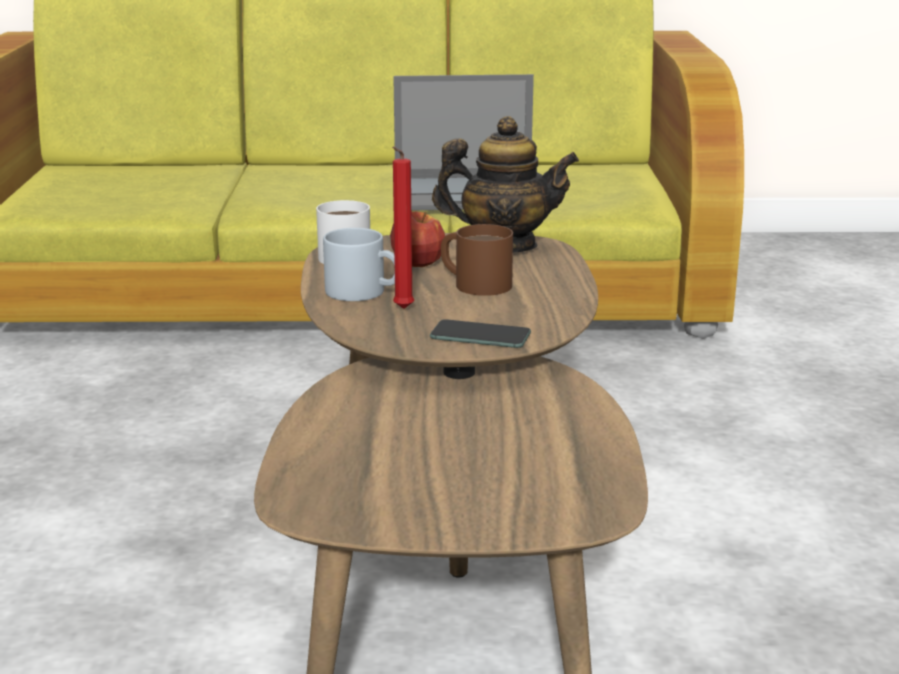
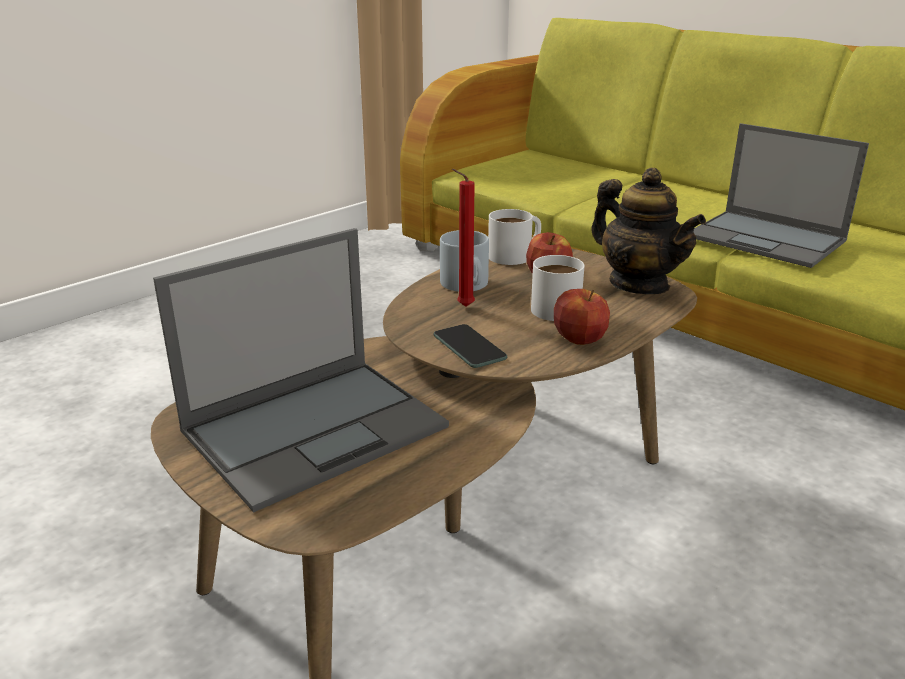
camera: 45 degrees right, 5 degrees up
brown mug [441,224,513,296] -> white mug [531,255,585,321]
none -> laptop [153,228,449,513]
none -> apple [554,289,610,345]

